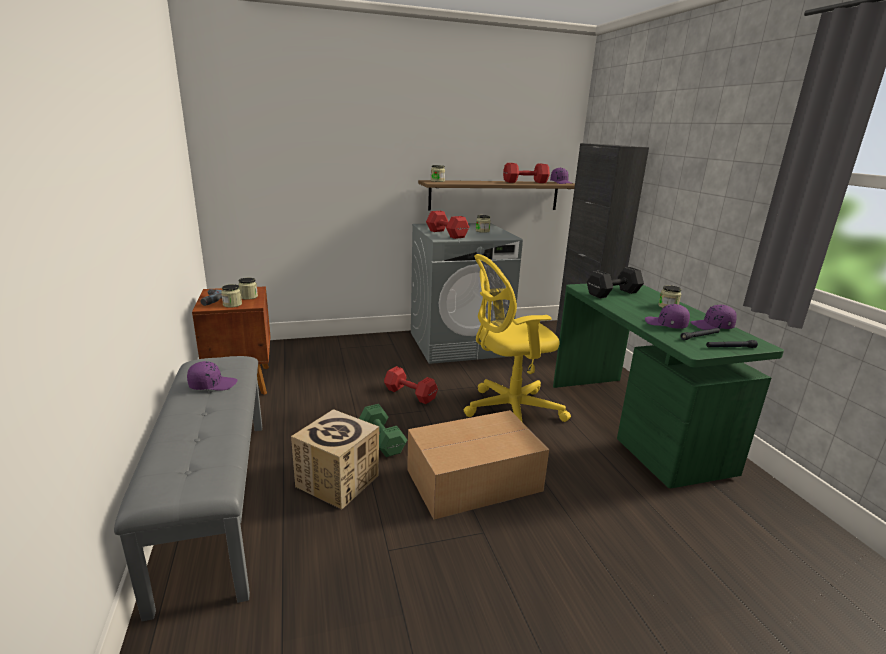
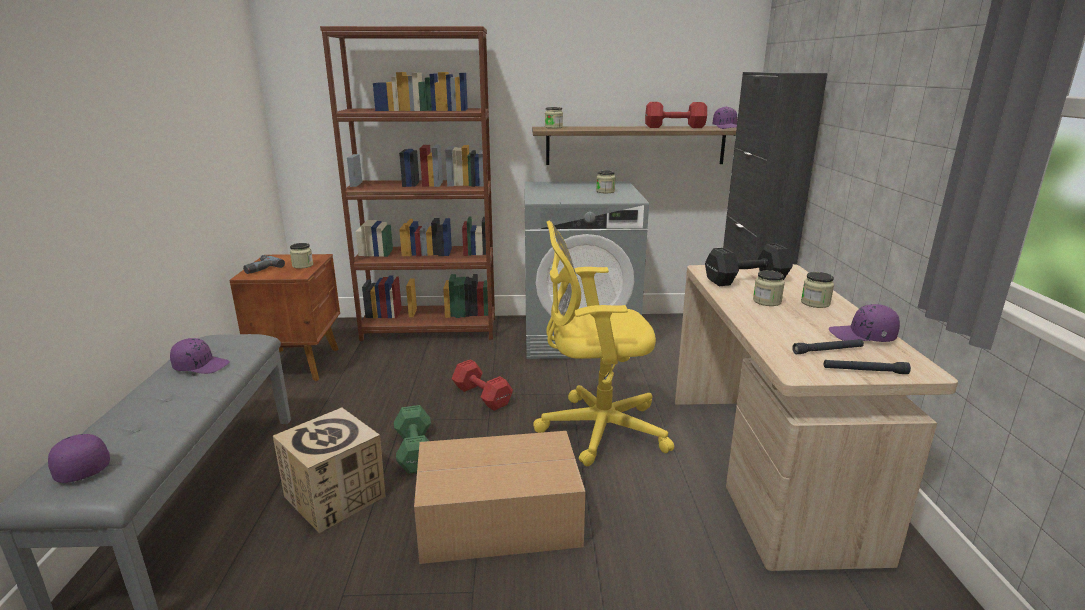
camera: 15 degrees right, 0 degrees up
jar [221,284,242,308] -> jar moved to [753,270,785,306]
red dumbbell [426,211,469,239] -> none
green desk [553,284,784,488] -> beige desk [675,264,958,571]
purple cap [645,304,690,329] -> purple cap moved to [48,434,110,483]
none -> brown bookcase [320,26,495,341]

